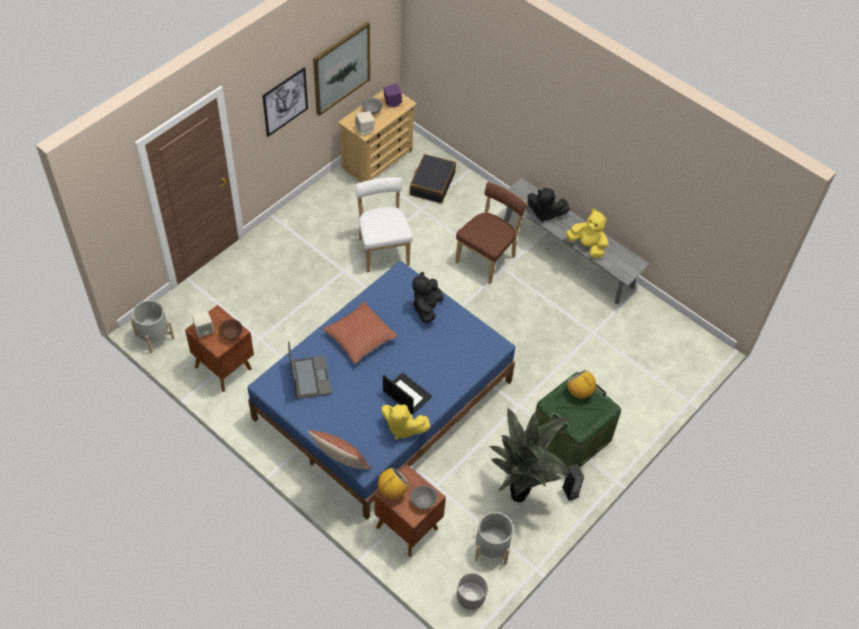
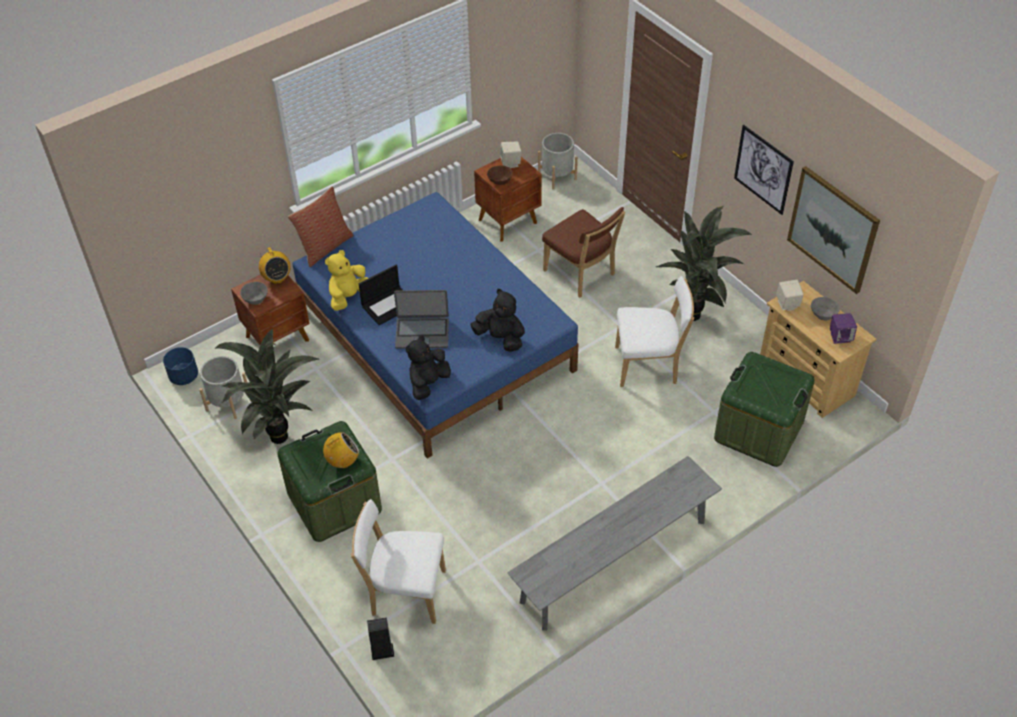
camera: 105 degrees right, 5 degrees down
laptop [288,341,332,399] -> laptop moved to [394,290,449,349]
pillow [323,301,398,364] -> none
black suitcase [410,154,456,203] -> green storage box [714,352,815,467]
brown chair [455,182,527,284] -> brown chair moved to [542,207,625,298]
grey planter [457,573,487,610] -> blue planter [163,347,198,385]
black plush toy [527,188,570,222] -> black plush toy moved to [406,336,451,400]
speaker [562,464,584,501] -> speaker moved to [367,617,395,660]
yellow plush toy [566,208,608,258] -> none
none -> white chair [351,499,446,624]
none -> potted plant [656,206,753,321]

